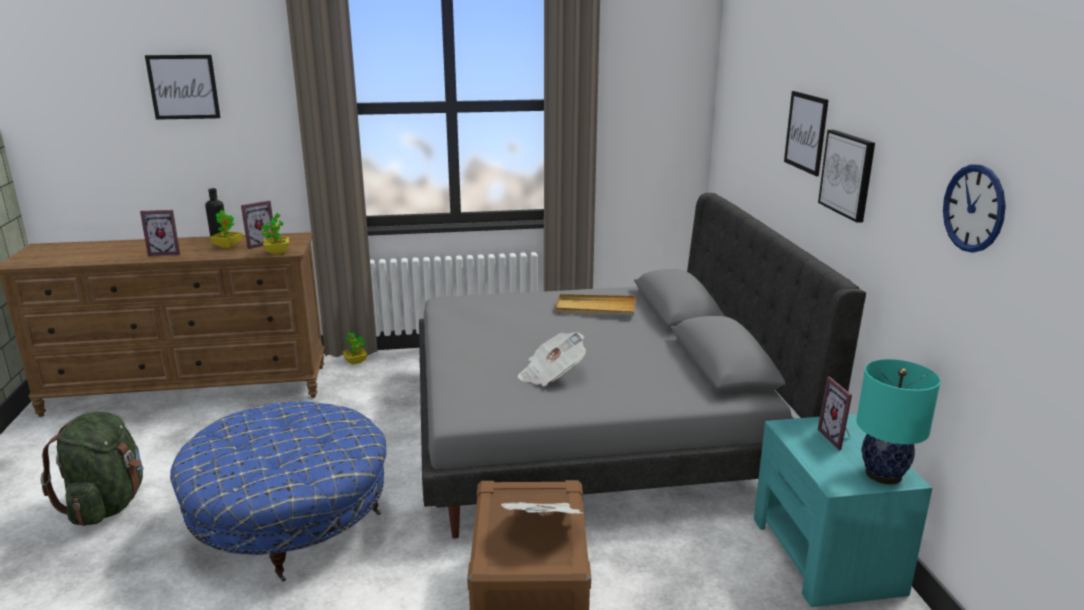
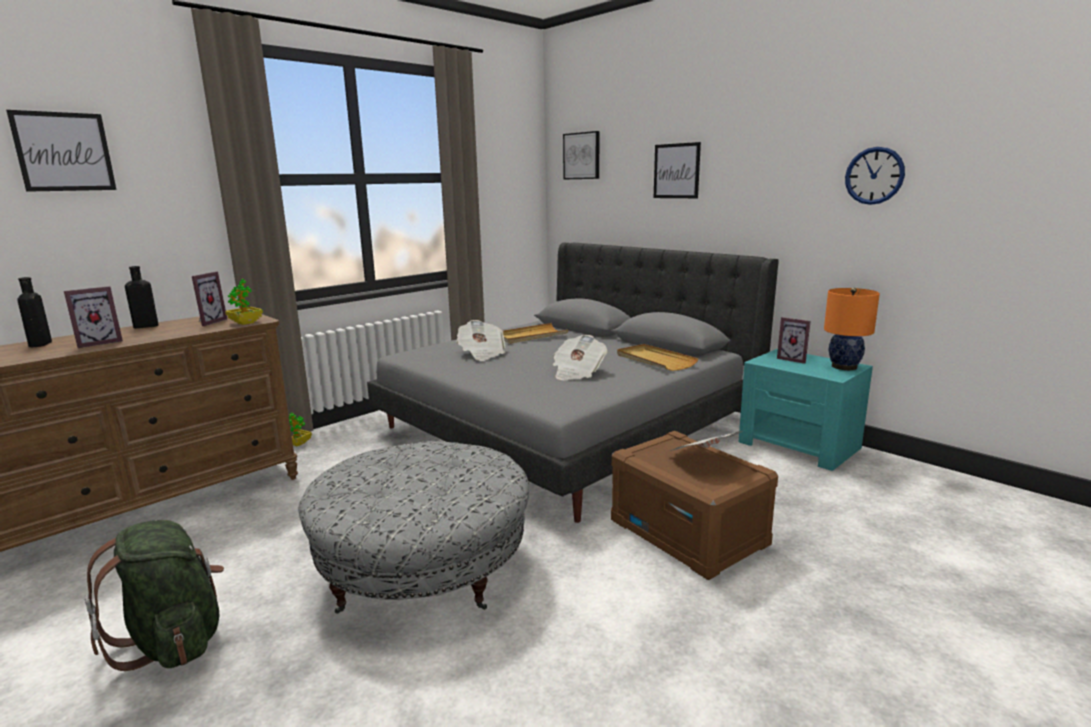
camera: 35 degrees left, 5 degrees down
blue ottoman [170,401,386,582] -> grey ottoman [298,441,529,614]
potted plant [210,210,243,248] -> none
picture [818,130,875,223] -> picture moved to [563,131,599,179]
turquoise table lamp [856,359,941,484] -> orange table lamp [824,288,880,370]
none -> black bottle [17,277,52,347]
none -> newspaper [457,320,505,361]
none -> beige tray [617,344,699,371]

